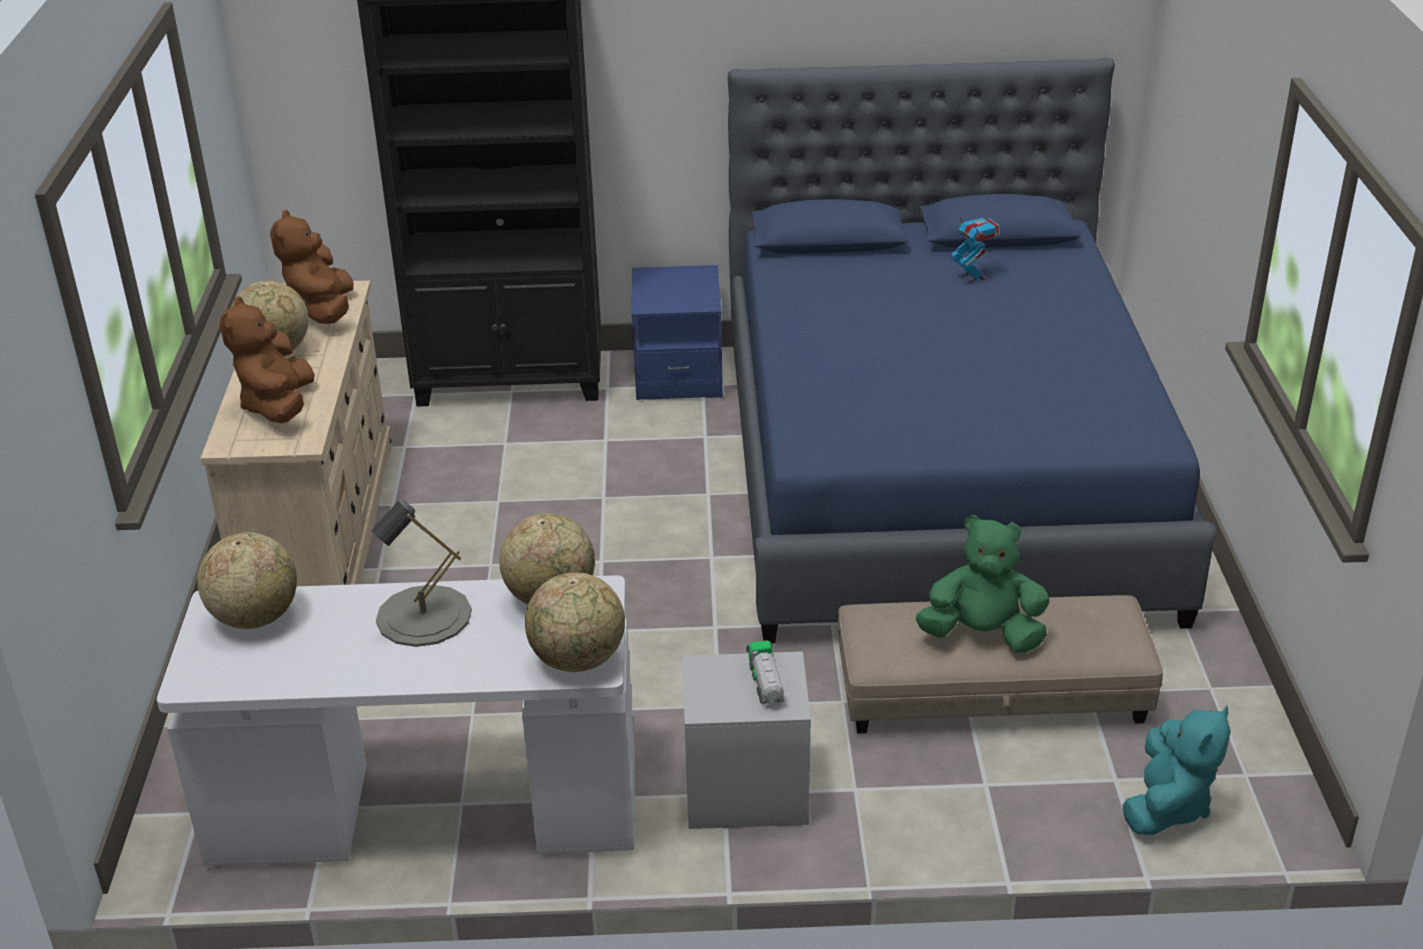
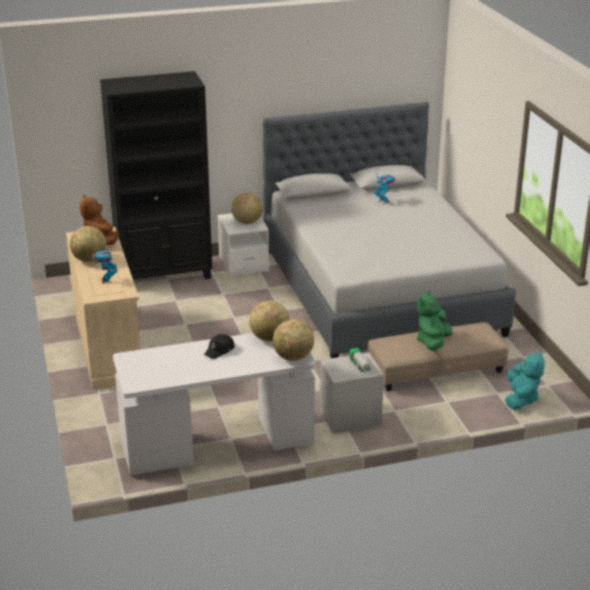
camera: 15 degrees left, 5 degrees down
globe [197,532,297,629] -> globe moved to [231,193,263,224]
brown plush toy [219,296,315,423] -> toy robot [93,244,117,284]
grey table lamp [372,501,472,647] -> black cap [204,334,234,359]
blue nightstand [632,265,723,400] -> white nightstand [218,213,269,276]
blue bed [728,58,1217,643] -> grey bed [263,102,516,358]
green plush toy [916,515,1050,653] -> green plush toy turned 60 degrees counterclockwise [417,291,453,351]

